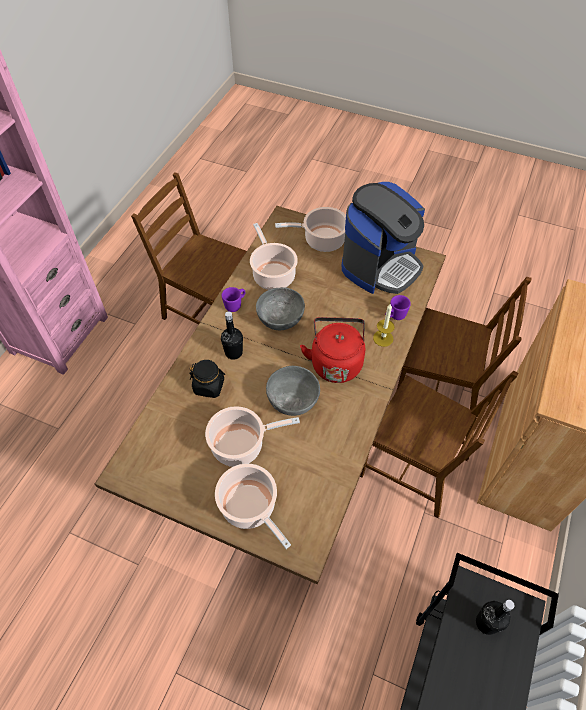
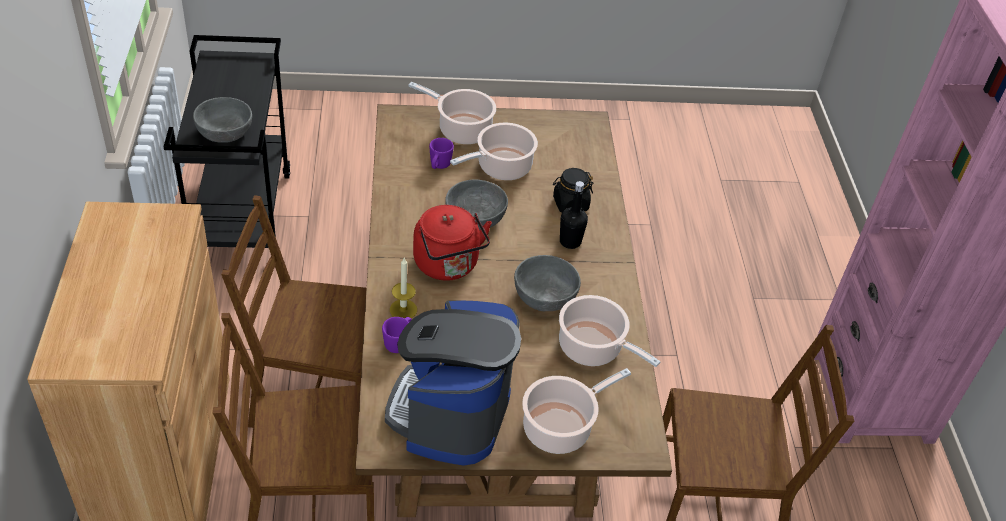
camera: 150 degrees right, 10 degrees down
purple mug [222,287,245,312] -> purple mug moved to [429,138,454,169]
black bottle [476,600,515,635] -> grey bowl [193,97,252,143]

